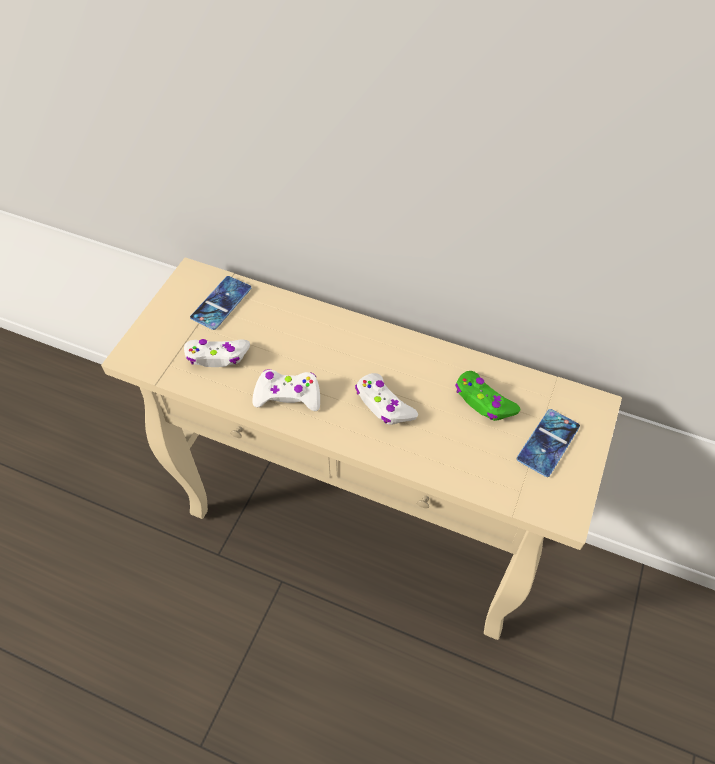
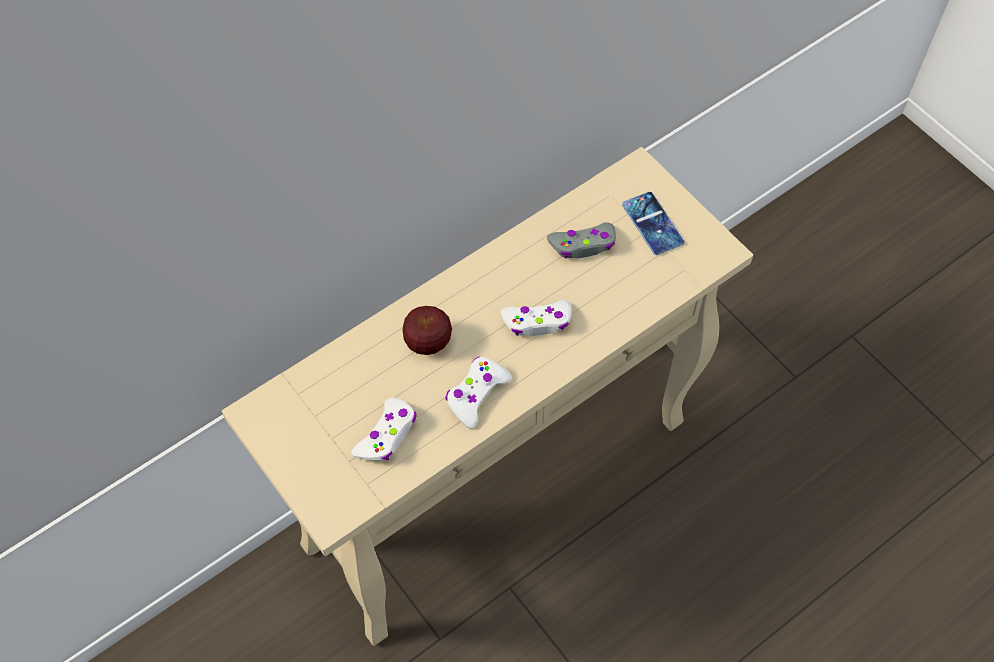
camera: 60 degrees left, 5 degrees up
phone [190,276,251,330] -> none
green game controller [455,371,521,421] -> grey game controller [547,222,616,259]
none -> apple [402,306,452,355]

